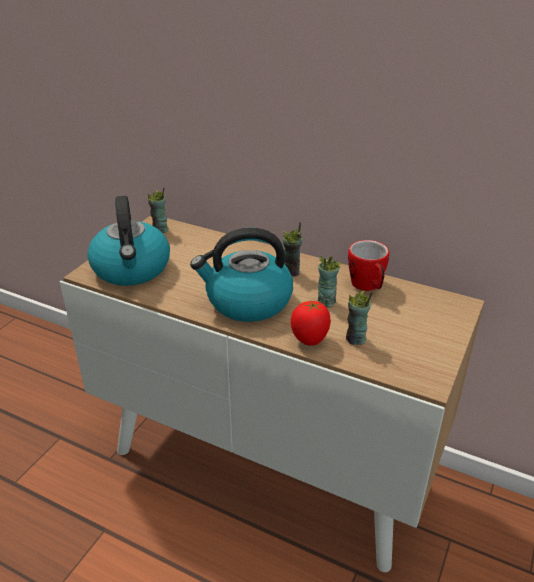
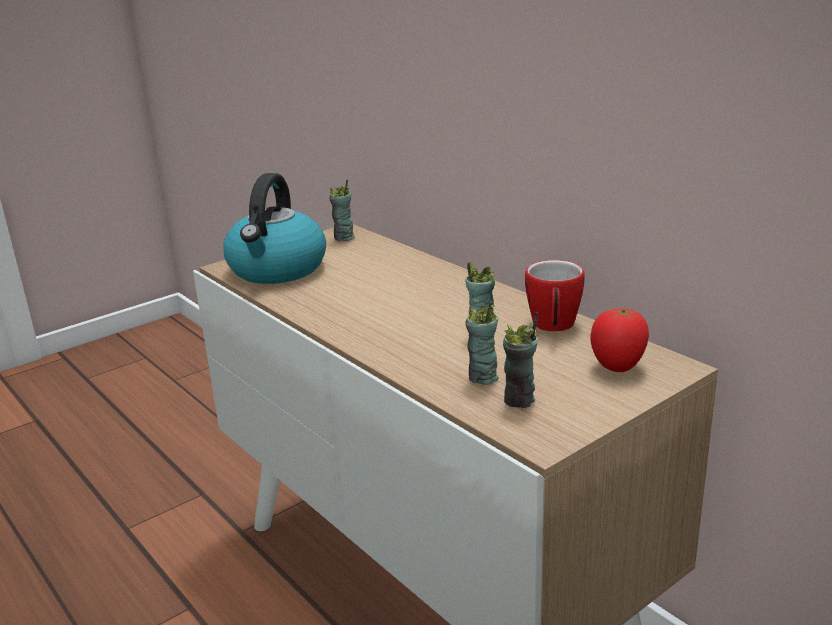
camera: 25 degrees right, 10 degrees down
kettle [190,228,293,322] -> none
cup [283,222,303,277] -> cup moved to [503,312,538,408]
tomato [291,301,331,346] -> tomato moved to [591,307,649,372]

